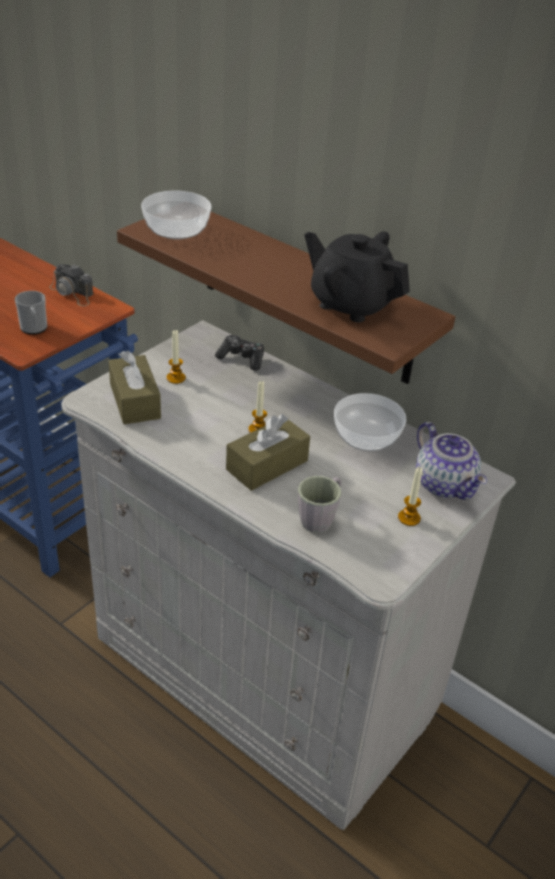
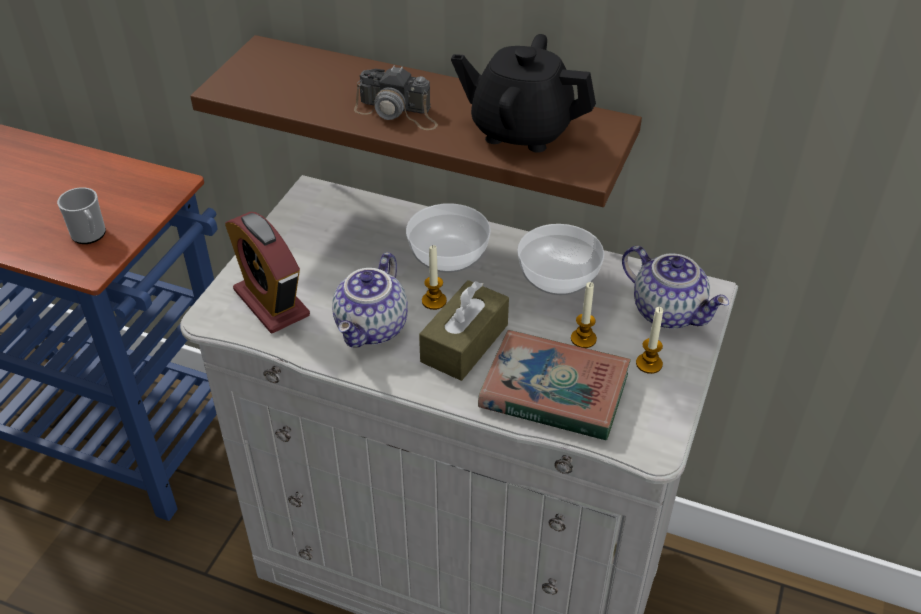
camera: 15 degrees left, 5 degrees up
camera [49,264,93,306] -> camera moved to [354,65,438,130]
brown tissue box [108,351,161,424] -> alarm clock [225,212,310,333]
bowl [141,191,212,239] -> bowl moved to [406,203,491,273]
candle [166,330,186,384] -> candle moved to [571,282,597,348]
game controller [215,335,264,371] -> none
grey mug [298,476,341,533] -> book [478,330,631,440]
none -> teapot [332,252,408,347]

